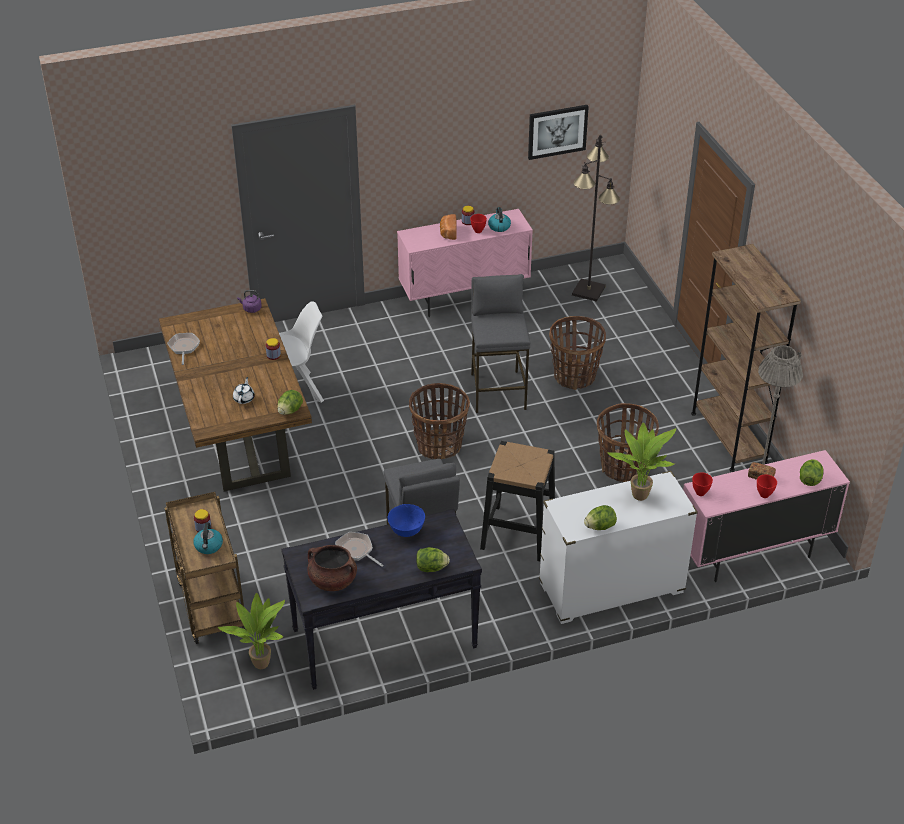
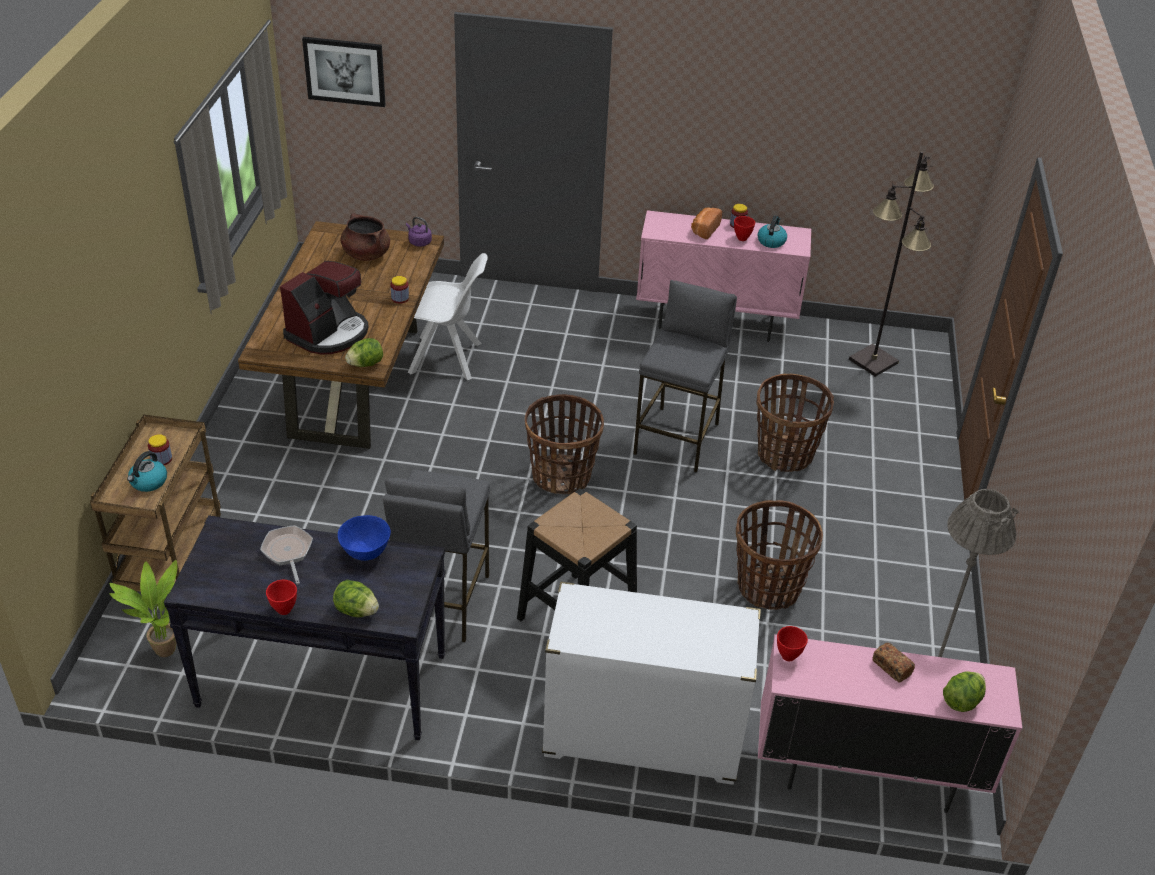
camera: 25 degrees right, 0 degrees up
frying pan [167,333,200,365] -> none
white teapot [233,377,255,404] -> coffee machine [280,261,368,354]
brown cooking pot [307,545,357,591] -> brown cooking pot moved to [341,213,390,261]
picture [528,105,589,160] -> picture moved to [302,37,385,107]
lettuce [584,505,617,530] -> none
potted plant [607,422,676,501] -> none
brown bookcase [691,244,801,472] -> none
red bowl [757,474,777,498] -> red bowl moved to [266,580,297,615]

